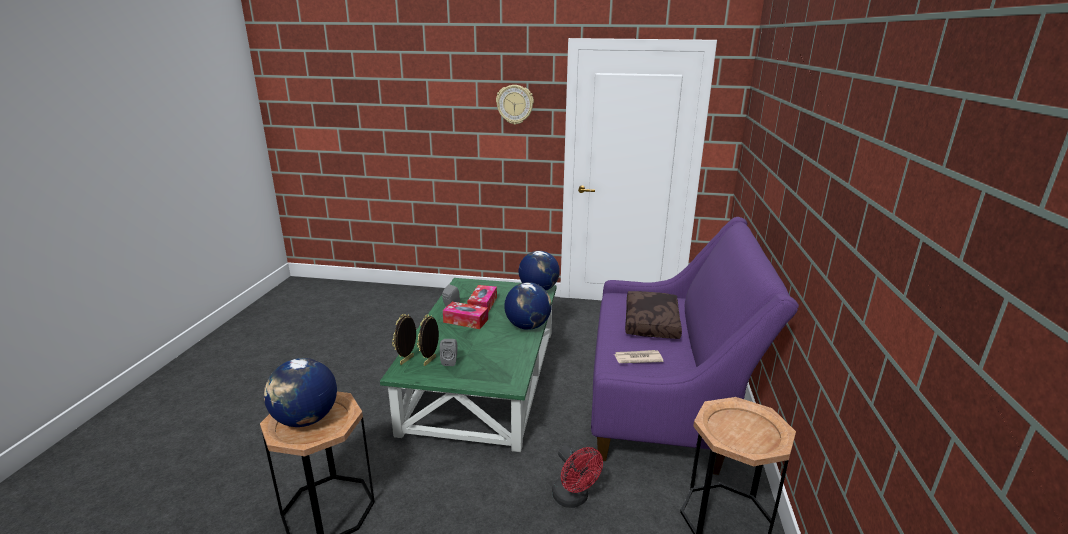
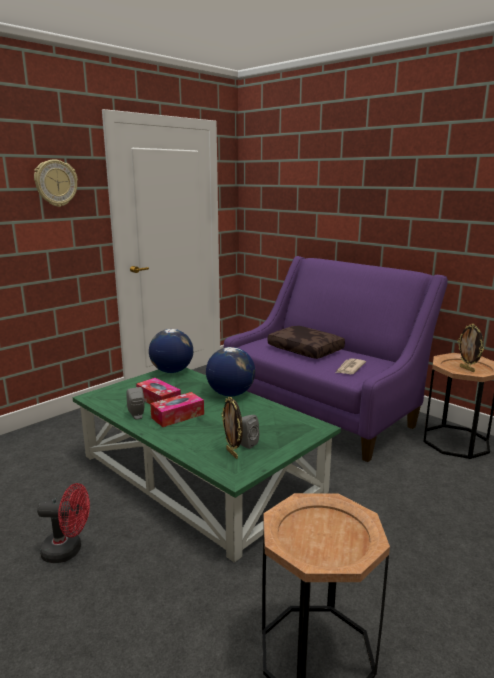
camera: 55 degrees left, 5 degrees down
globe [264,358,337,427] -> none
picture frame [392,314,416,365] -> picture frame moved to [458,324,484,372]
red fan [552,445,603,508] -> red fan moved to [37,483,90,563]

